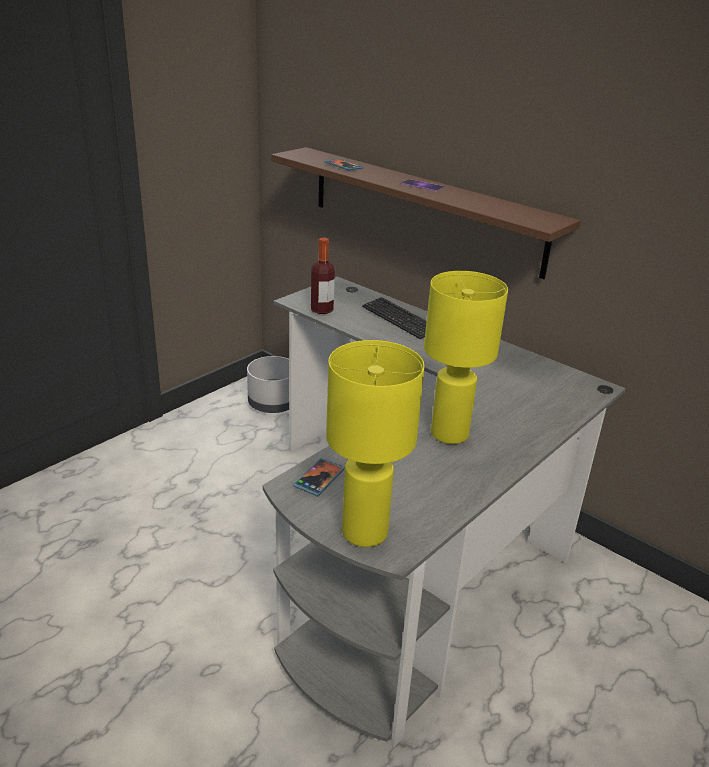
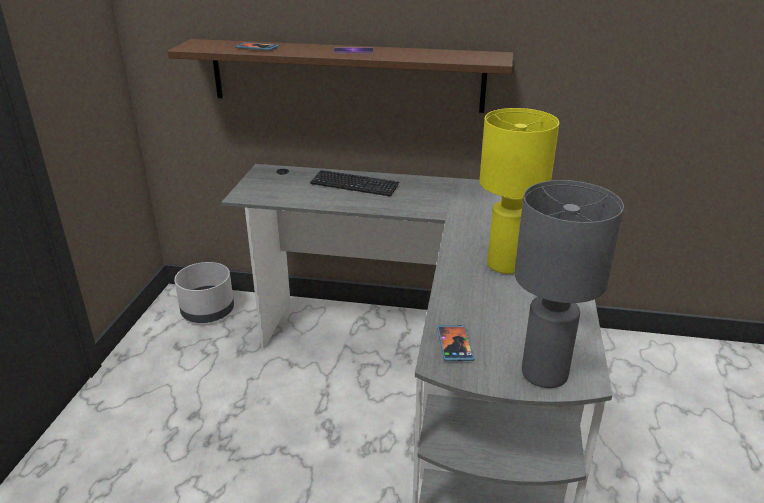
camera: 30 degrees left, 0 degrees up
bottle [311,238,335,314] -> none
yellow table lamp [326,340,425,547] -> grey table lamp [514,180,624,388]

